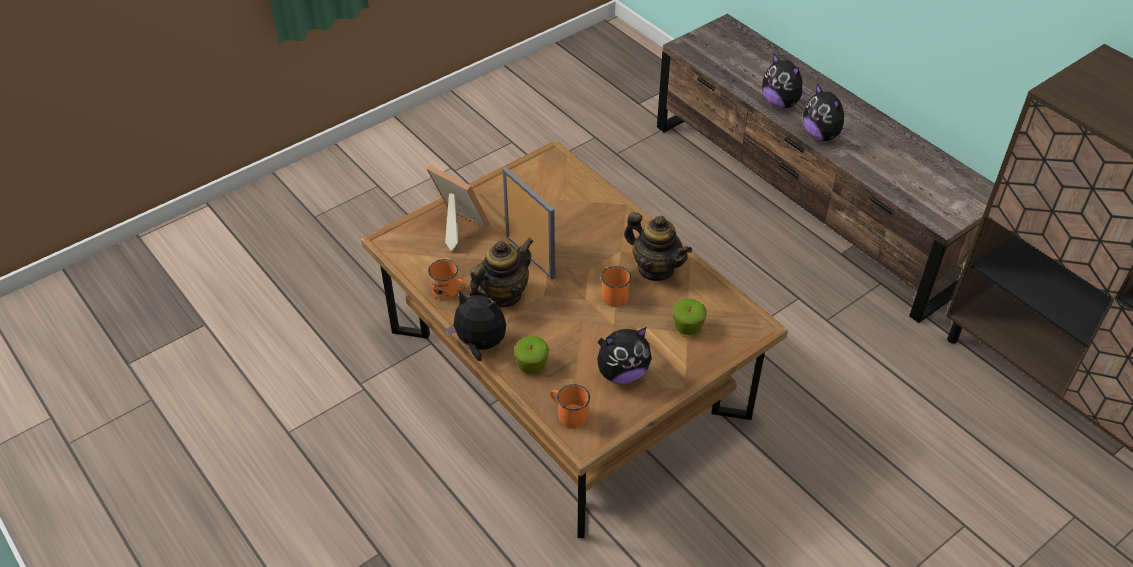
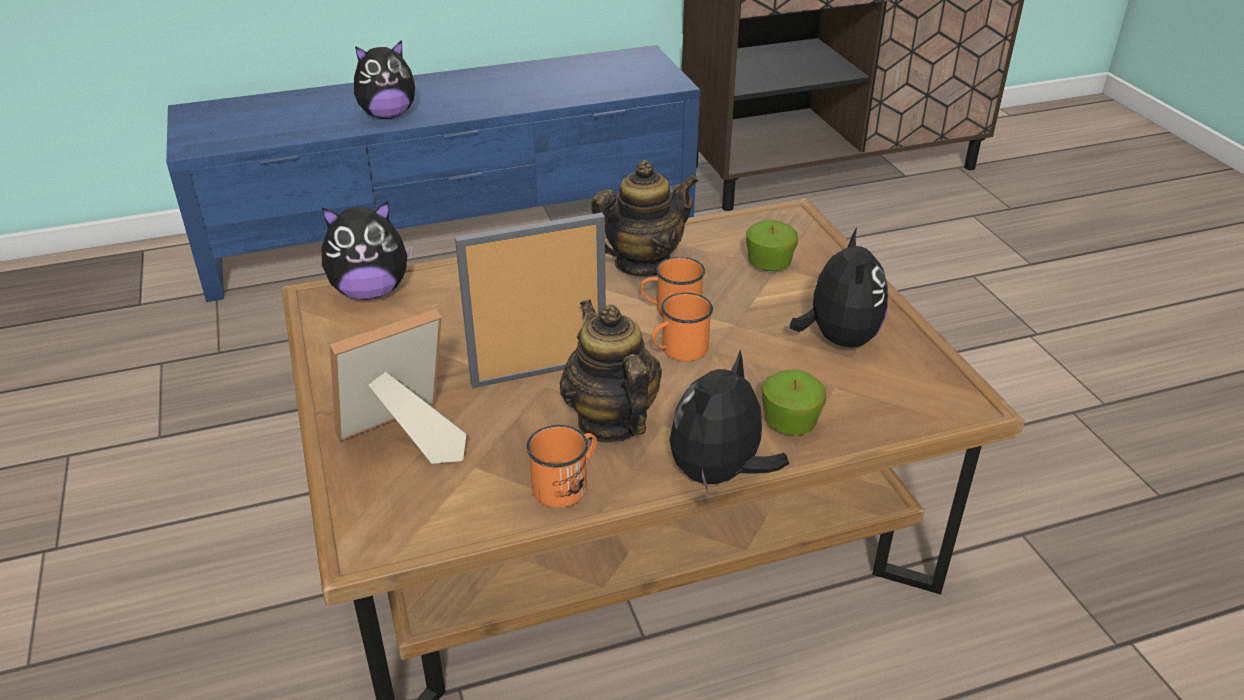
camera: 70 degrees left, 10 degrees down
orange mug [551,384,590,428] -> orange mug moved to [651,293,713,362]
brown tv stand [657,14,995,323] -> blue tv stand [166,45,700,302]
plush toy [803,84,850,141] -> plush toy moved to [322,201,413,300]

